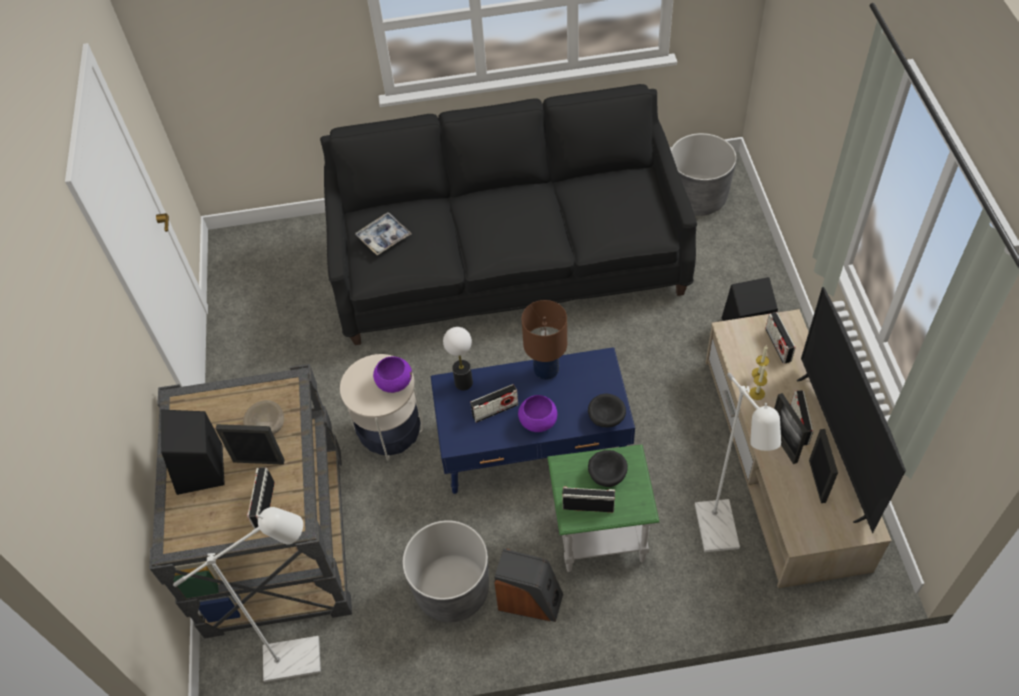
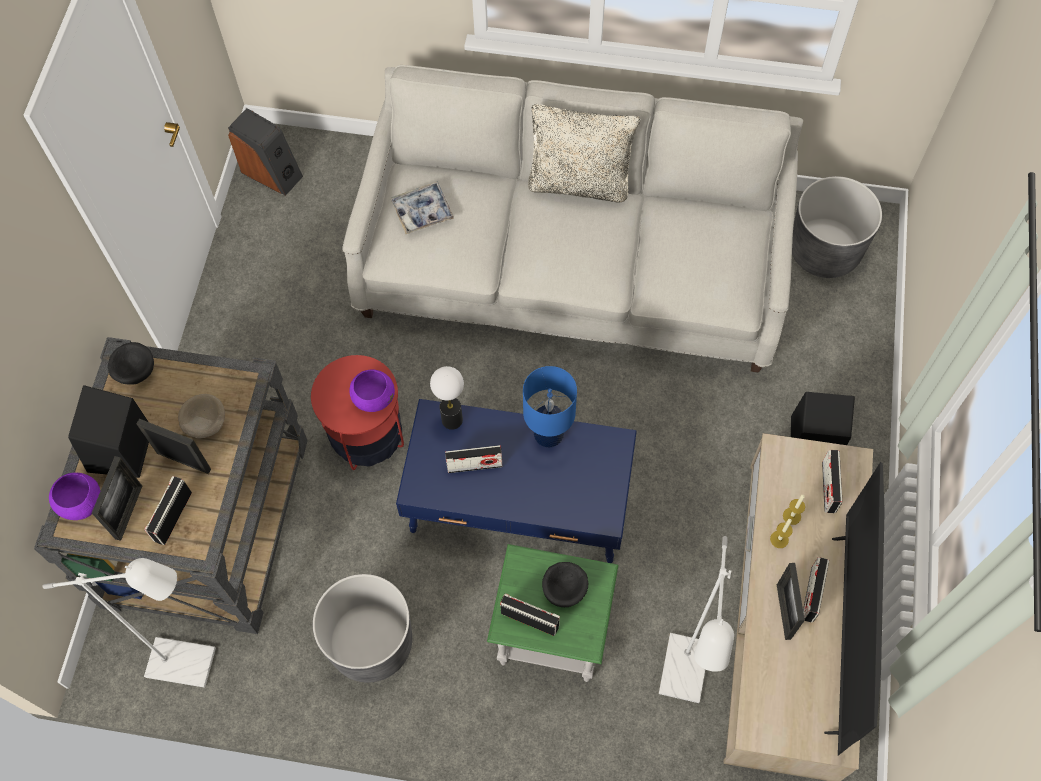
camera: 15 degrees right, 10 degrees up
black sofa [320,84,697,345] -> white sofa [342,65,803,373]
beige side table [340,354,424,461] -> red side table [311,355,404,470]
speaker [494,548,563,622] -> speaker moved to [228,108,303,196]
purple bowl [518,395,557,432] -> purple bowl moved to [49,473,100,520]
brown table lamp [522,300,567,380] -> blue table lamp [523,366,577,448]
black bowl [588,394,626,427] -> black bowl moved to [108,342,154,385]
picture frame [809,429,838,503] -> picture frame moved to [92,456,142,541]
none -> beige pillow [528,104,641,203]

